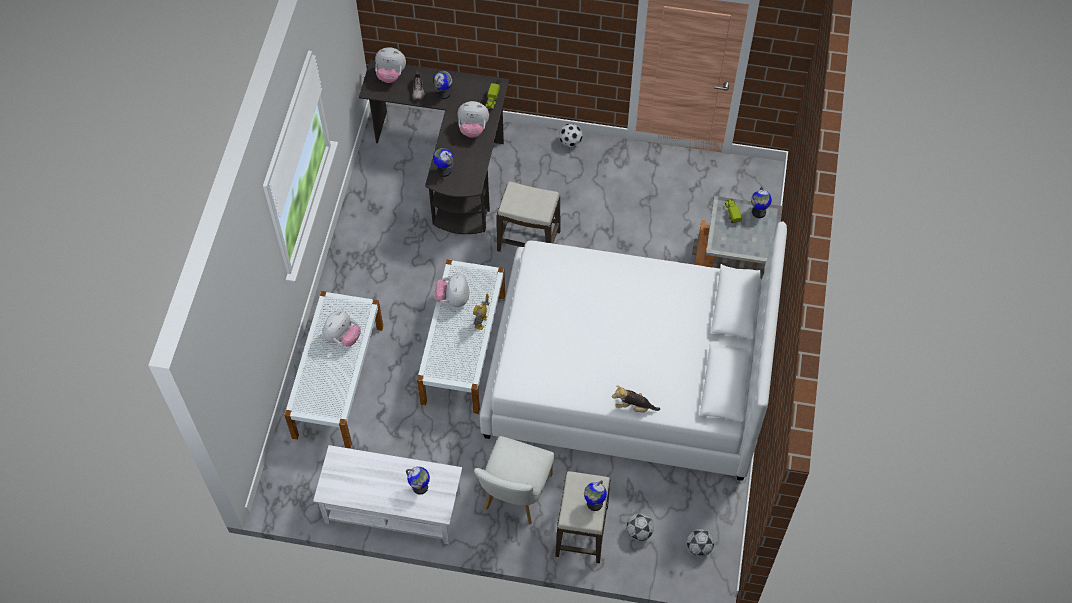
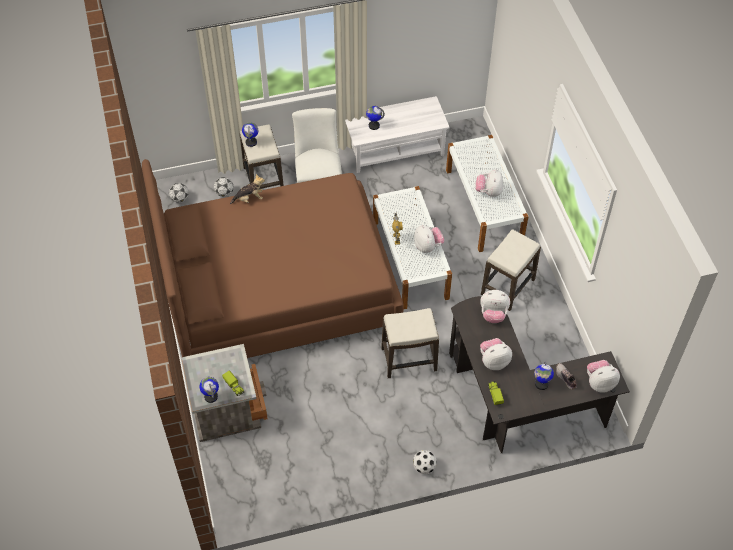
camera: 155 degrees right, 5 degrees down
globe [433,148,454,177] -> plush toy [480,290,510,323]
white bed [480,221,787,481] -> brown bed [142,159,404,358]
none -> stool [481,229,541,311]

